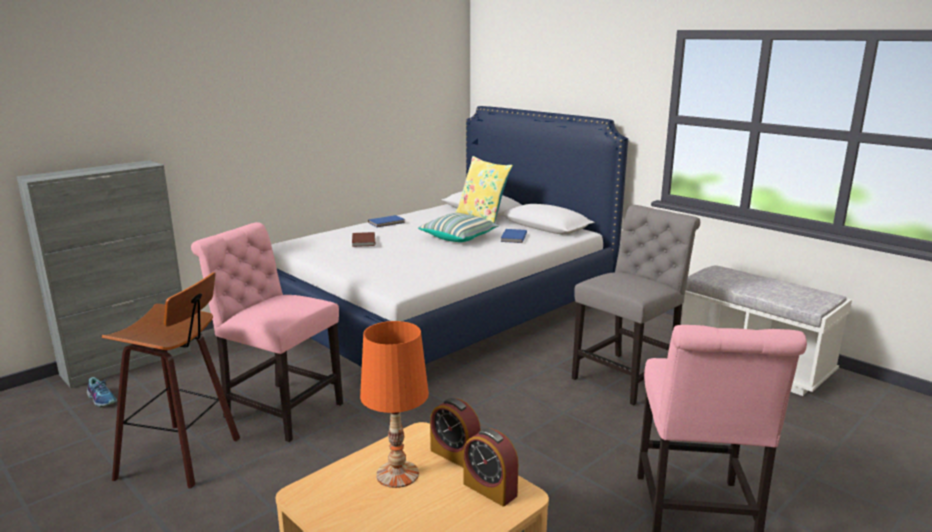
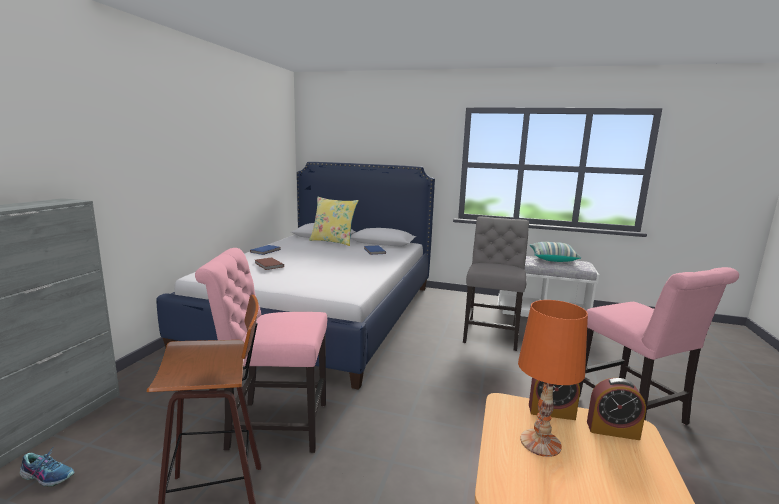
camera: 30 degrees left, 5 degrees down
pillow [418,213,500,242] -> pillow moved to [530,242,581,262]

